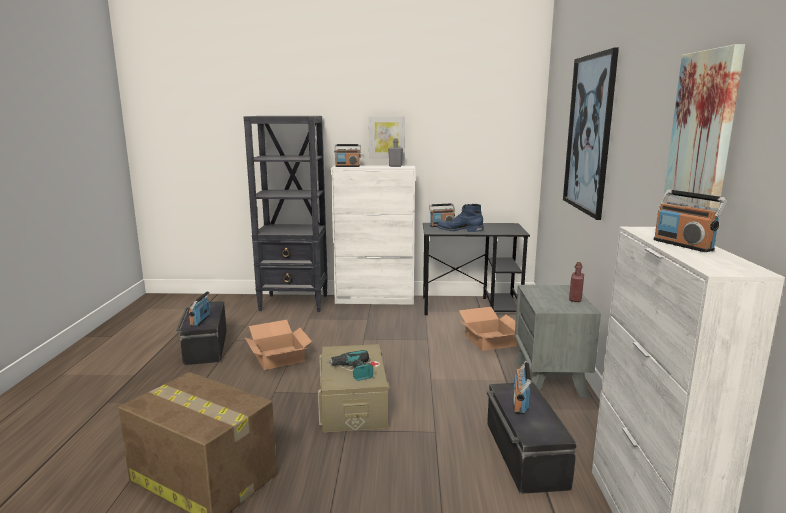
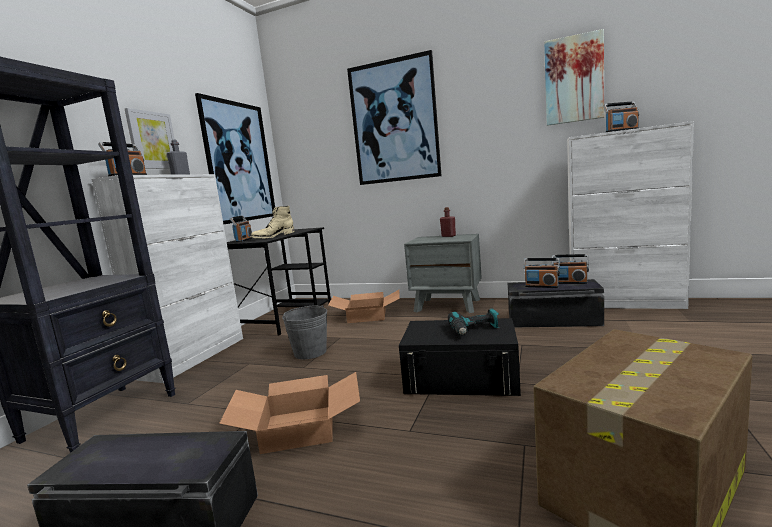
camera: 70 degrees left, 5 degrees down
radio [189,291,210,327] -> radio moved to [552,254,589,284]
beige storage box [318,344,390,432] -> black storage box [399,318,521,396]
blue boot [437,204,484,232] -> beige boot [250,206,294,238]
none -> picture [195,93,275,224]
none -> grey bucket [282,305,327,359]

